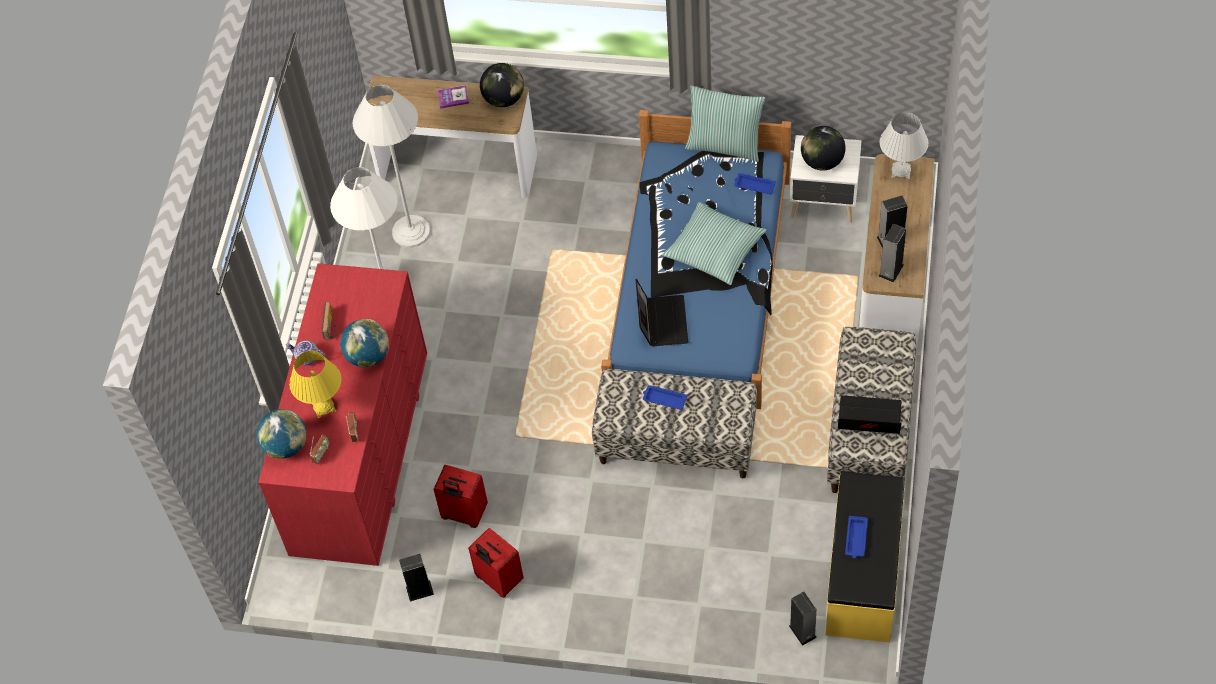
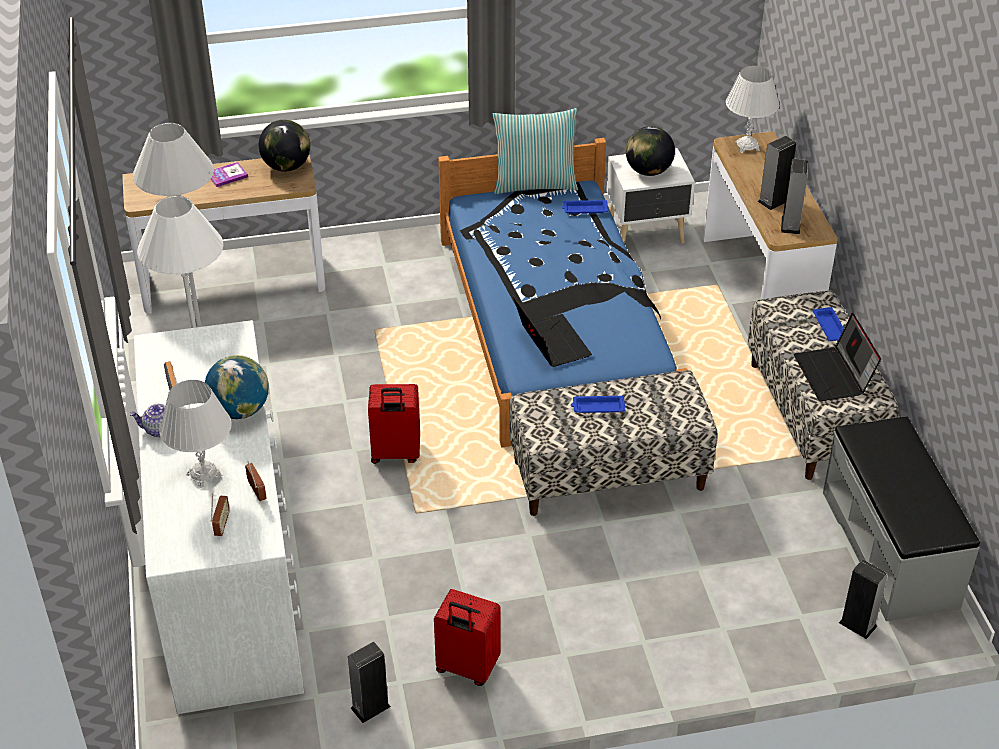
camera: 25 degrees left, 15 degrees down
globe [257,409,307,459] -> none
red dresser [259,263,427,566] -> white dresser [134,320,304,714]
yellow table lamp [289,351,341,418] -> white table lamp [159,380,232,488]
red suitcase [433,465,488,528] -> red suitcase moved to [368,384,420,464]
pillow [662,202,767,285] -> none
yellow bench [826,471,905,642] -> grey bench [823,416,980,621]
laptop [838,395,902,434] -> laptop turned 90 degrees counterclockwise [794,313,881,401]
blue tray [845,516,868,558] -> blue tray moved to [813,307,844,341]

